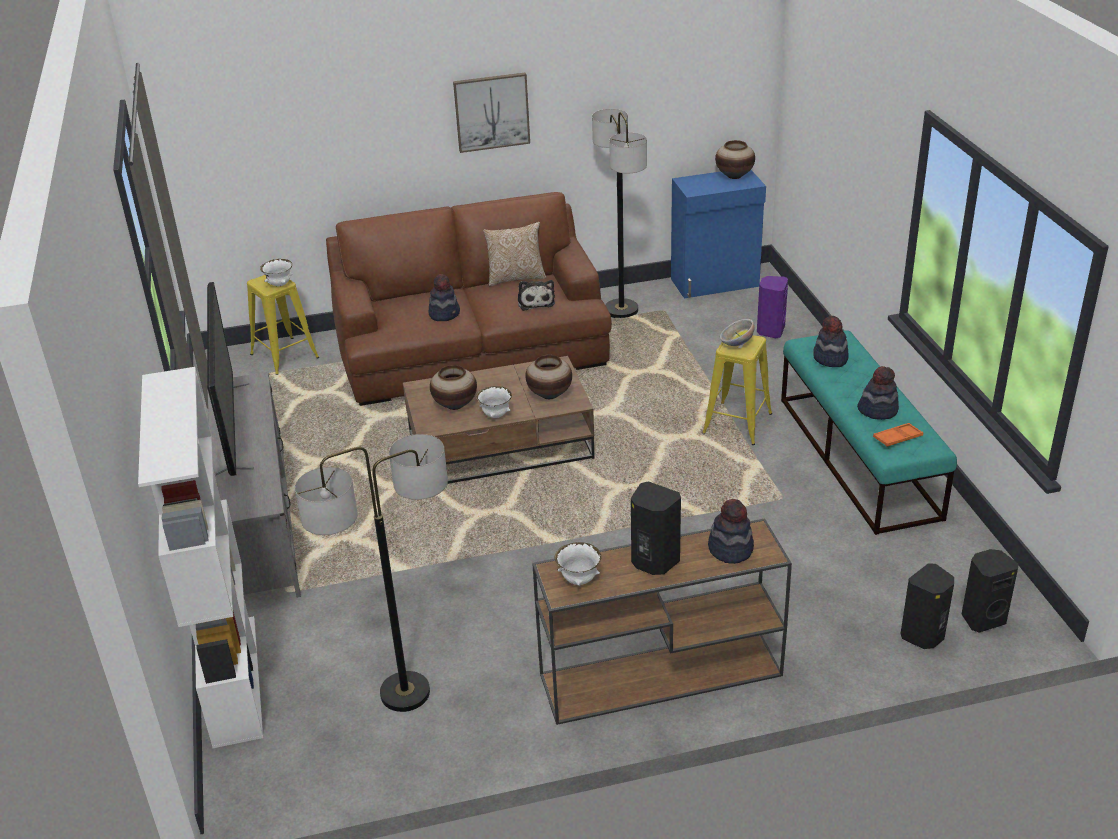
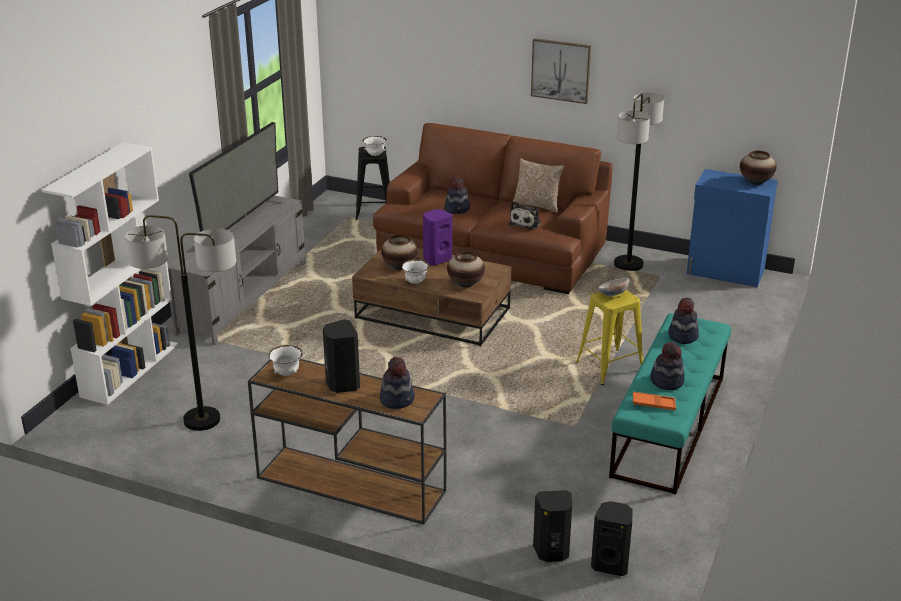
camera: 35 degrees right, 5 degrees down
yellow stool [247,275,319,375] -> black stool [355,147,390,220]
purple speaker [757,276,788,338] -> purple speaker moved to [423,209,452,265]

